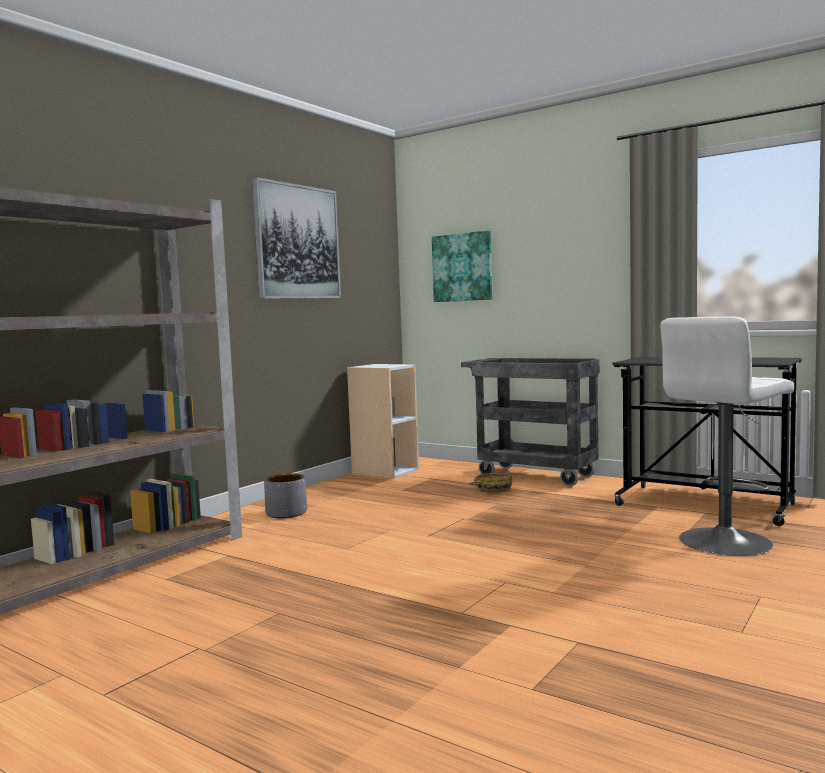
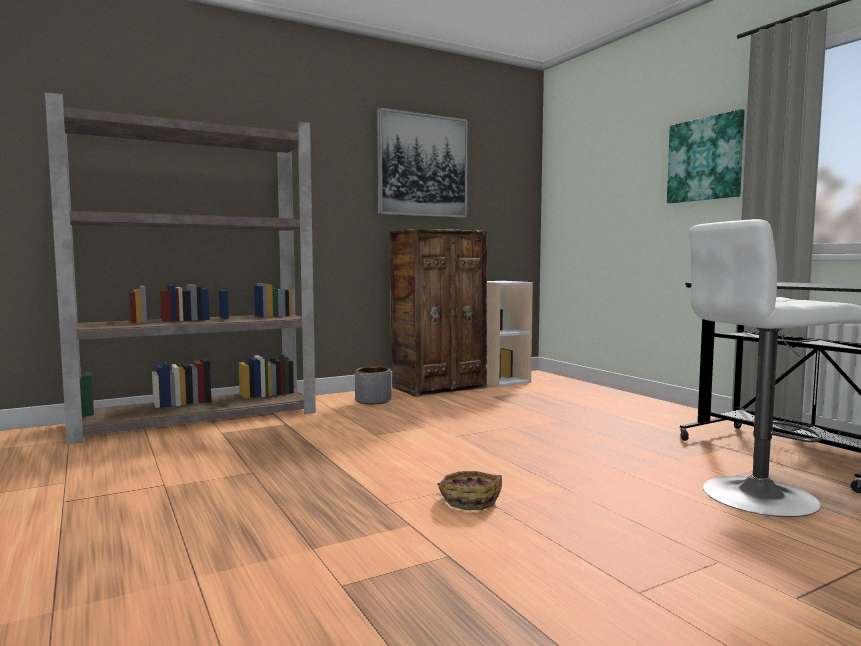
camera: 25 degrees right, 0 degrees up
picture [432,230,492,302] -> picture moved to [667,109,745,203]
black cart [461,358,600,486] -> none
basket [469,471,512,493] -> basket moved to [437,471,502,510]
none -> brown cabinet [389,229,488,397]

